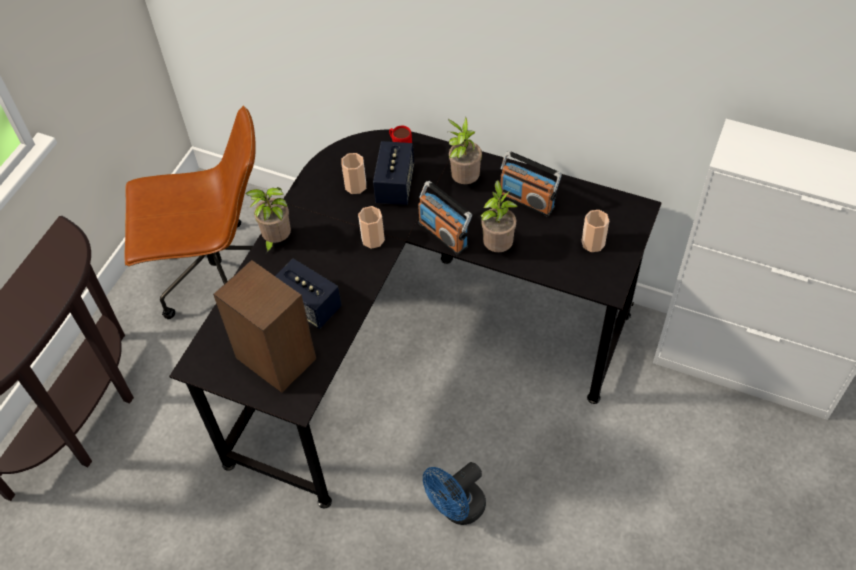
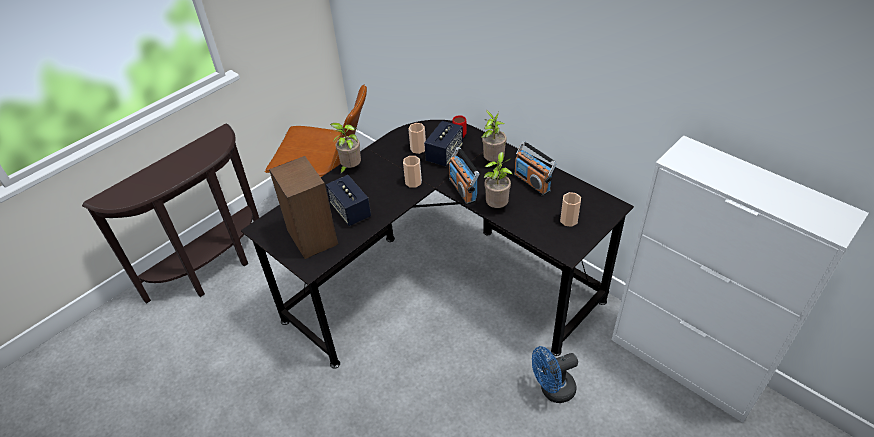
camera: 20 degrees right, 10 degrees down
blue fan [423,462,486,525] -> blue fan moved to [532,346,578,403]

